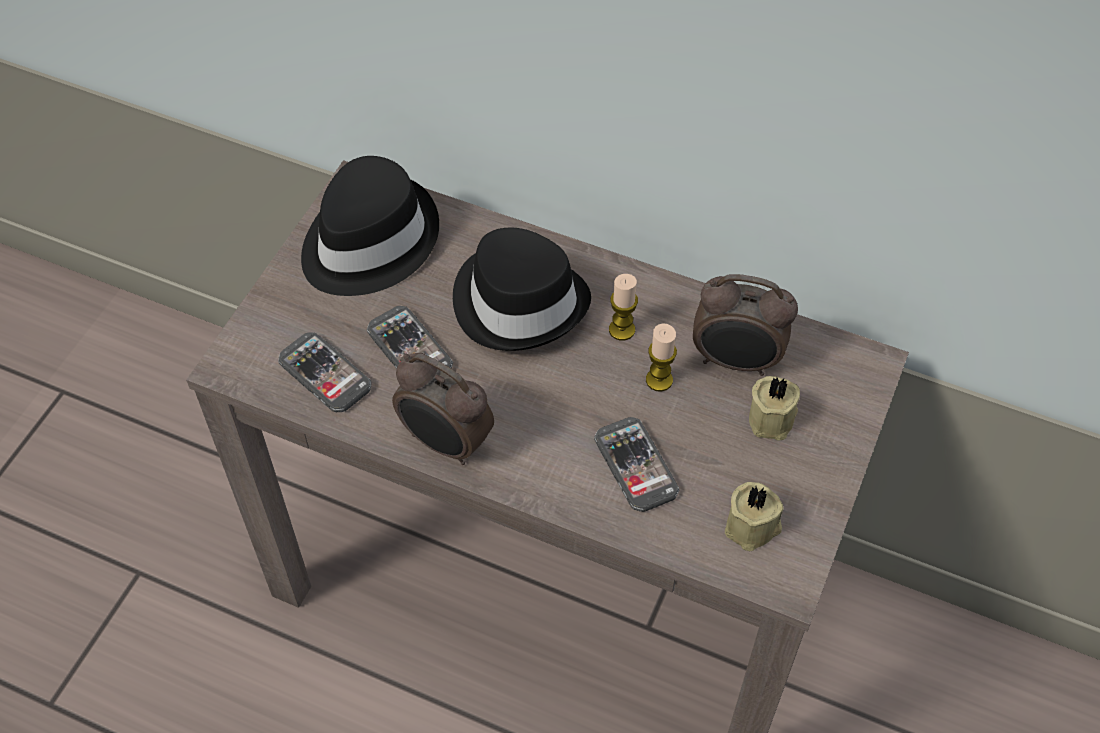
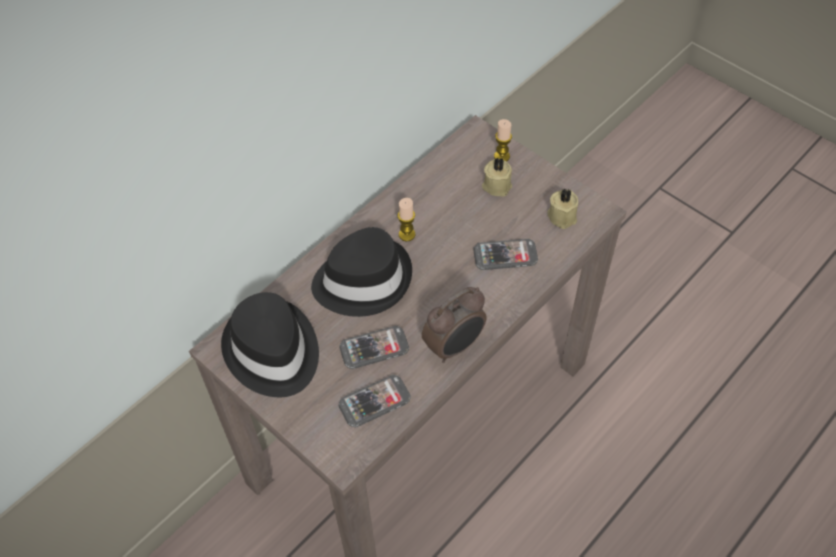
camera: 70 degrees left, 0 degrees up
candle [646,323,677,392] -> candle moved to [494,119,512,162]
alarm clock [693,274,798,376] -> none

